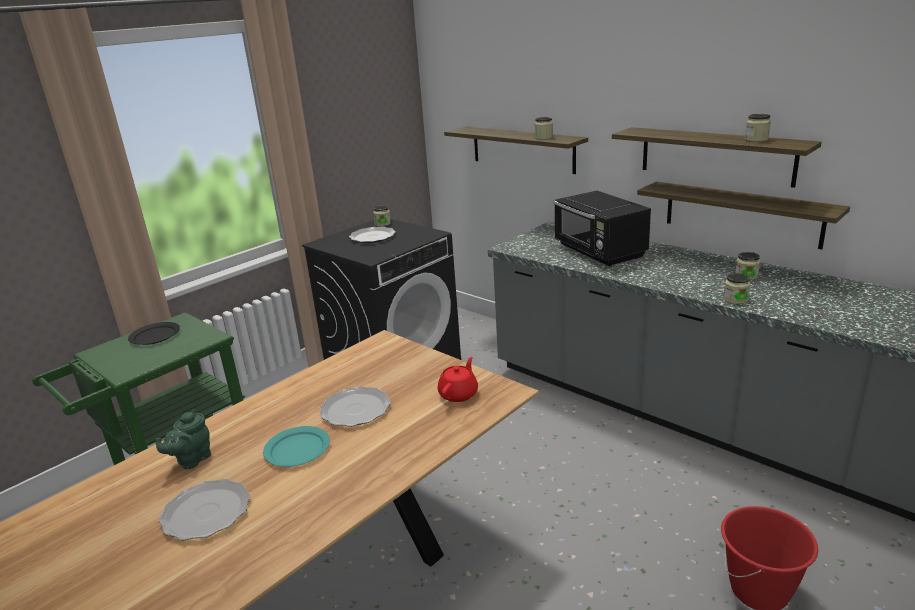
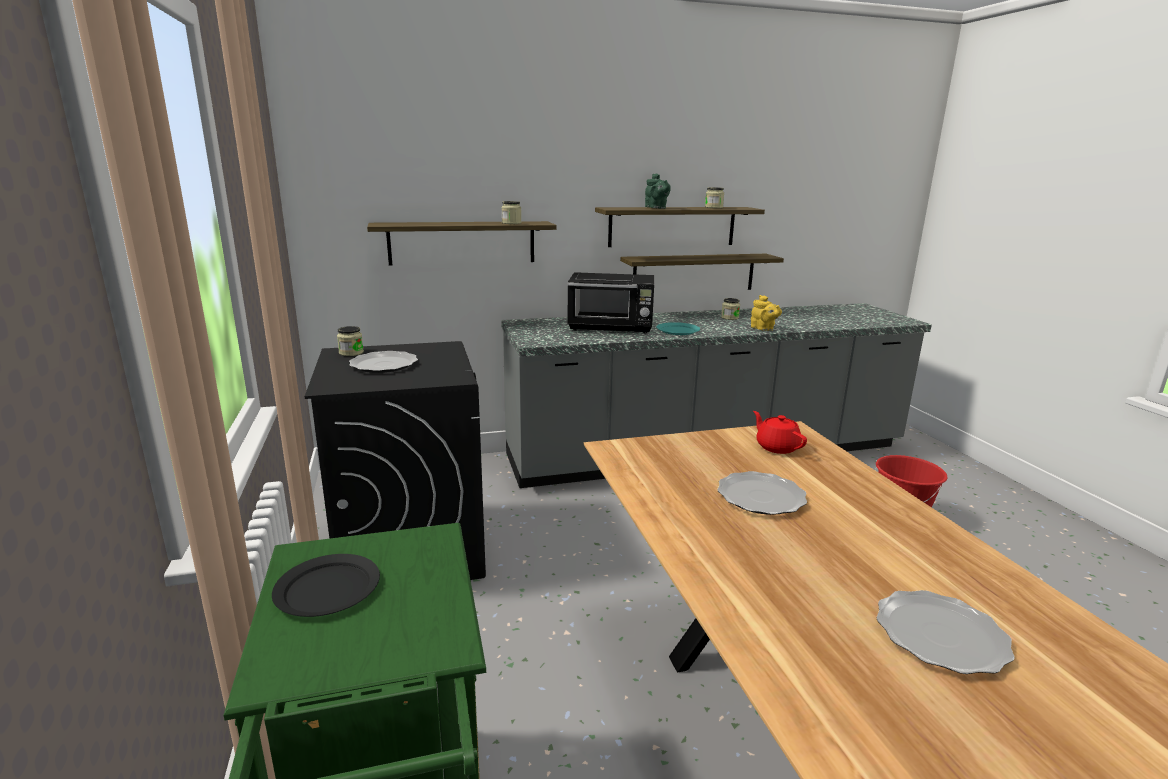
camera: 60 degrees left, 5 degrees down
green teapot [155,410,211,469] -> green teapot moved to [645,173,671,209]
turquoise plate [263,426,330,467] -> turquoise plate moved to [656,322,700,335]
jar [723,273,750,304] -> yellow teapot [751,295,782,331]

